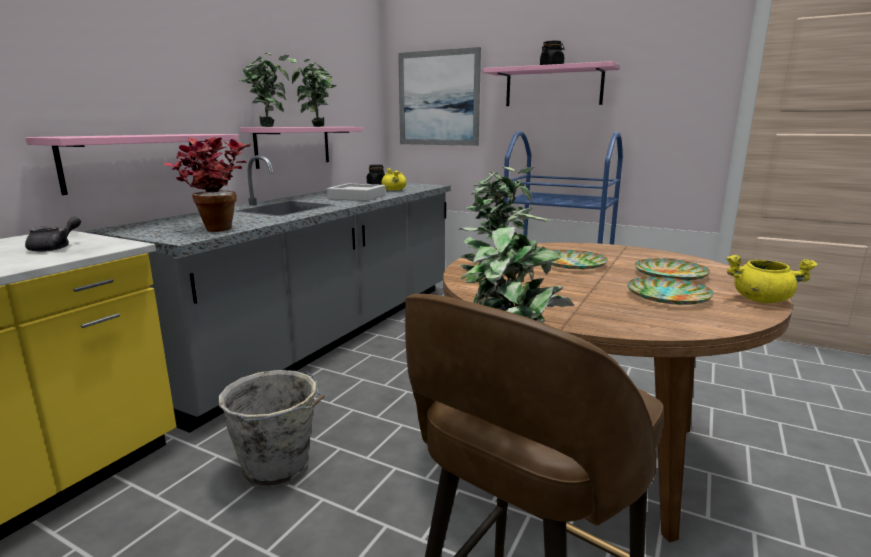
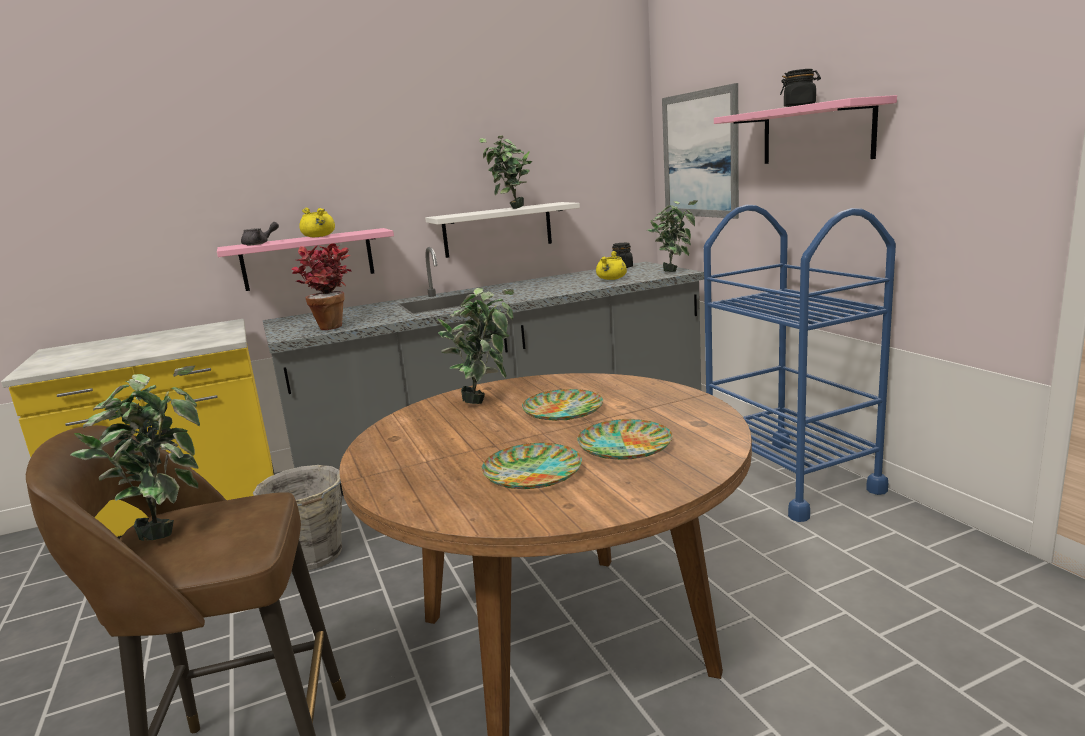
camera: 40 degrees right, 0 degrees up
grey teapot [25,216,81,252] -> grey teapot moved to [241,222,279,245]
potted plant [240,53,289,127] -> potted plant moved to [647,200,698,272]
pink shelf [240,127,363,169] -> white shelf [425,202,580,258]
grey tray [327,183,385,201] -> none
yellow cooking pot [726,255,817,303] -> yellow cooking pot moved to [299,208,335,237]

